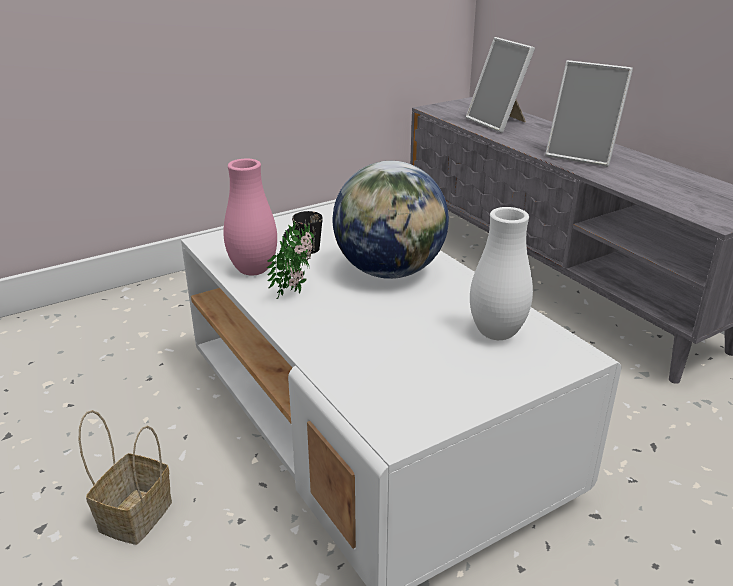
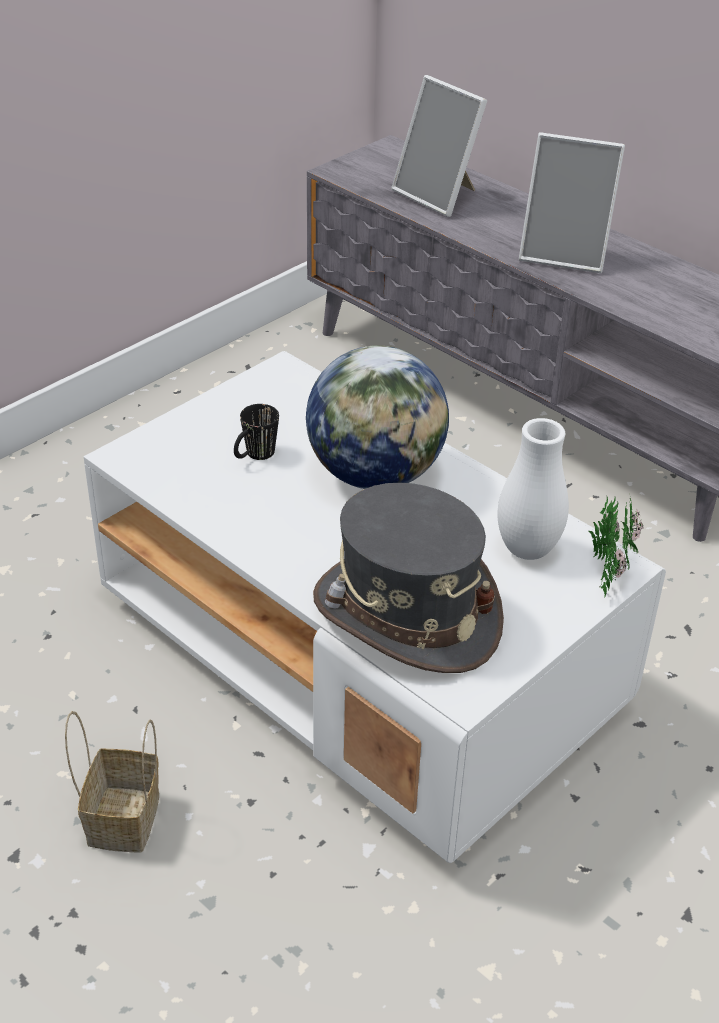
camera: 15 degrees left, 10 degrees up
pink vase [223,159,277,276] -> none
potted plant [267,222,314,299] -> potted plant moved to [589,493,643,598]
none -> grey hat [313,483,504,673]

